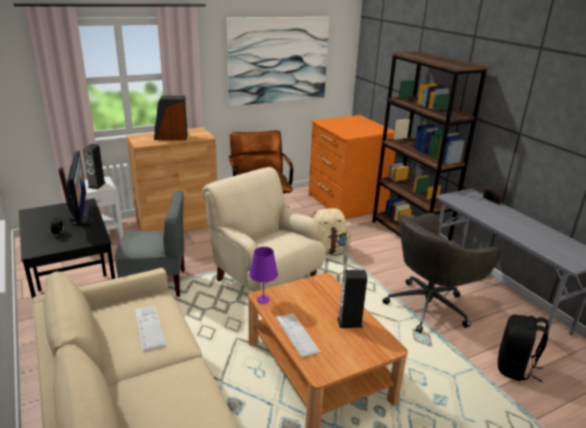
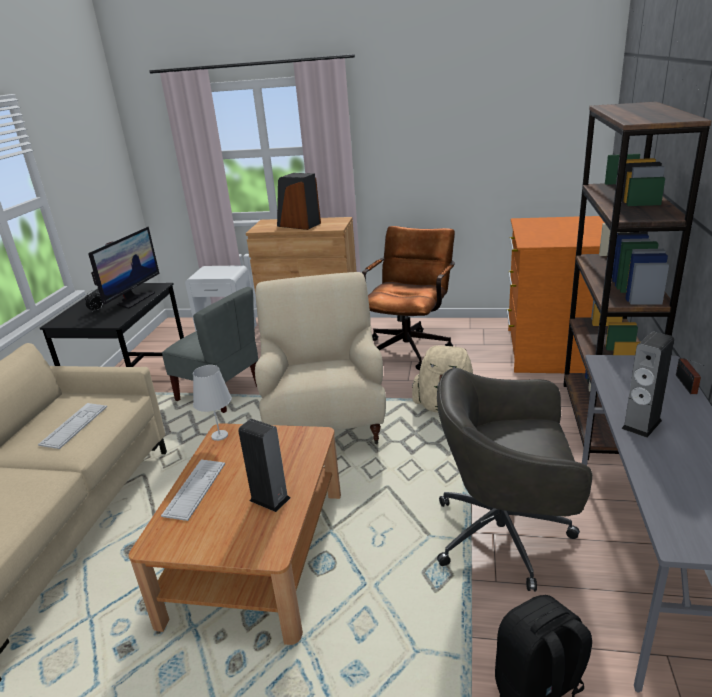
camera: 40 degrees right, 0 degrees up
speaker [83,144,106,189] -> speaker moved to [621,332,675,438]
picture [227,17,330,106] -> none
purple table lamp [249,247,278,304] -> white table lamp [193,365,232,441]

